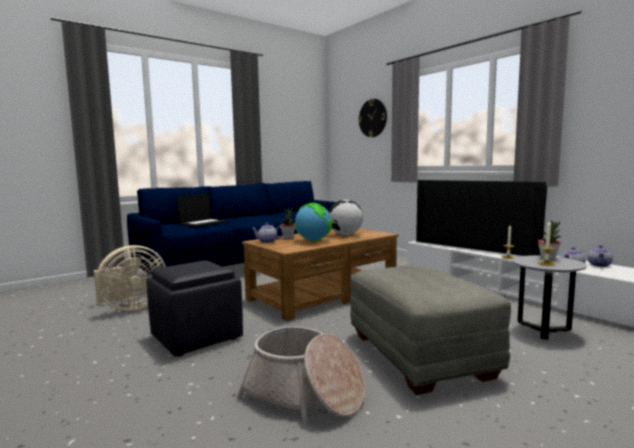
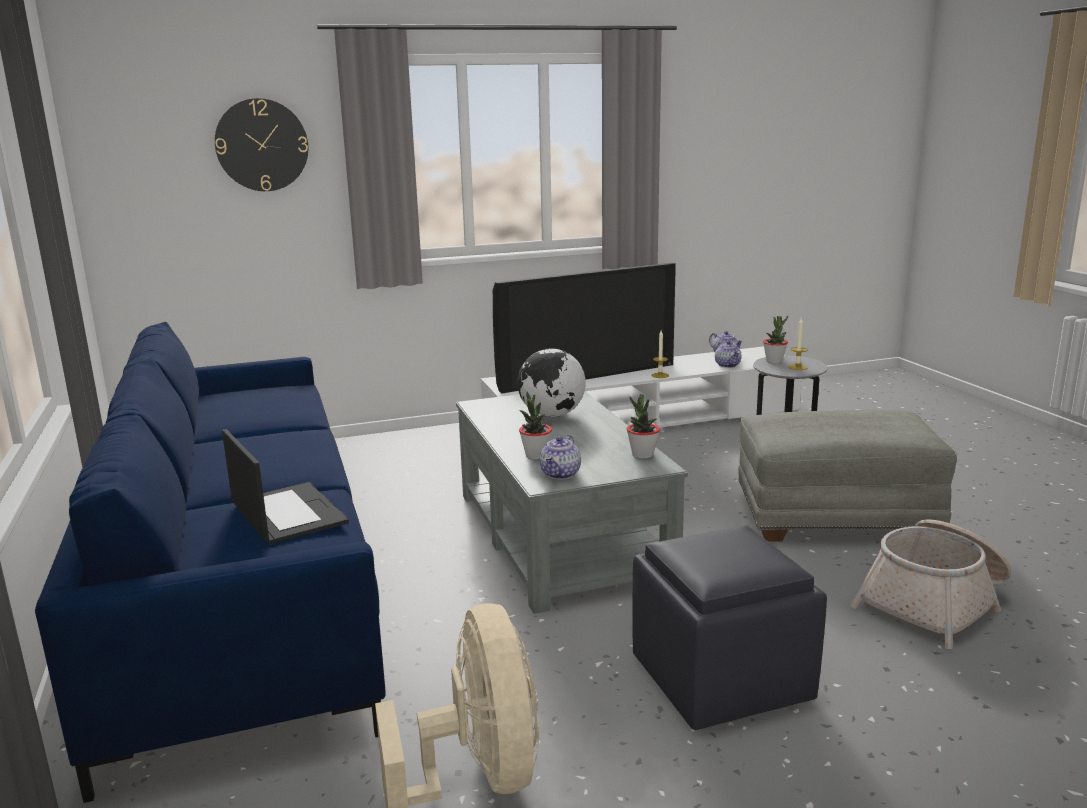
camera: 70 degrees left, 10 degrees up
brown coffee table [242,228,398,321] -> grey coffee table [456,392,688,614]
globe [294,203,332,241] -> none
none -> potted plant [627,395,660,459]

